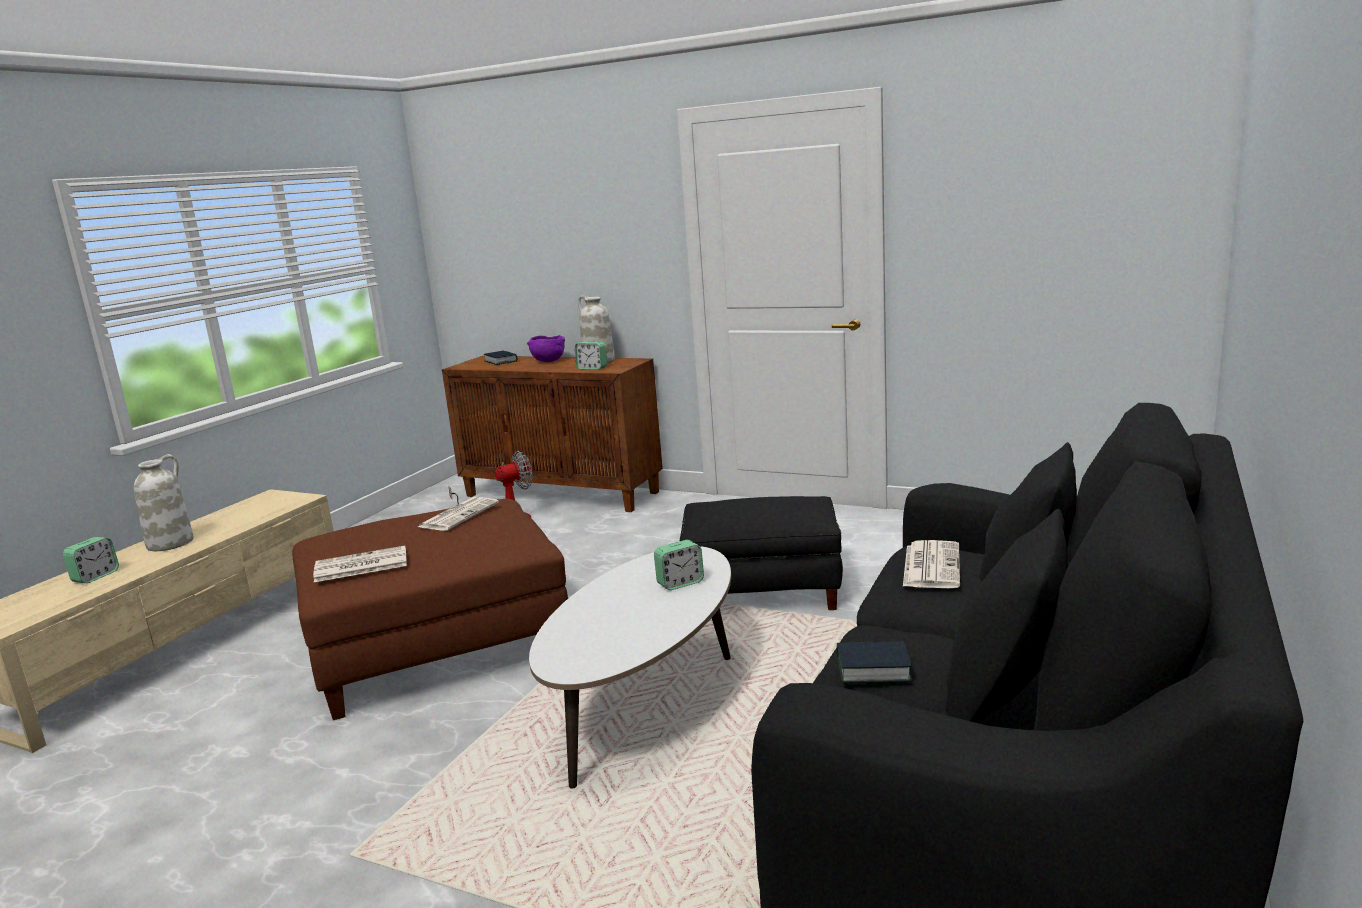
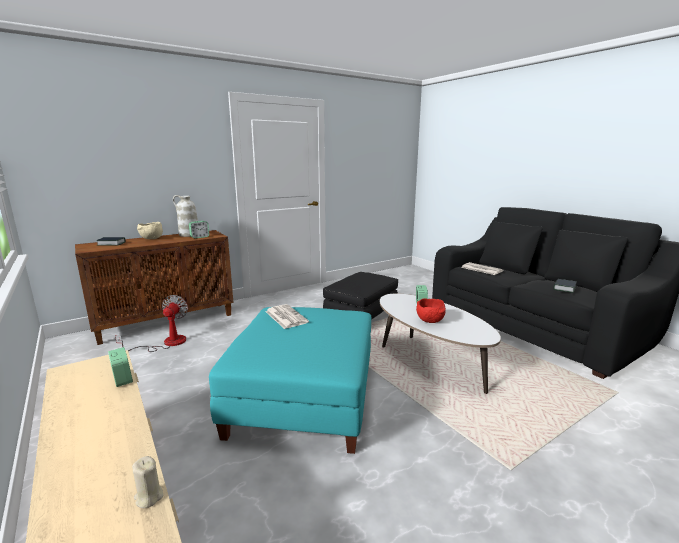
camera: 60 degrees left, 0 degrees up
alarm clock [63,537,119,583] -> alarm clock moved to [108,347,133,387]
white vase [134,454,194,551] -> none
brown ottoman [292,499,568,720] -> turquoise ottoman [209,307,371,454]
newspaper [313,546,407,582] -> none
purple bowl [527,335,565,362] -> beige bowl [137,222,163,239]
none -> beige candle [132,456,163,508]
none -> red bowl [416,298,446,323]

